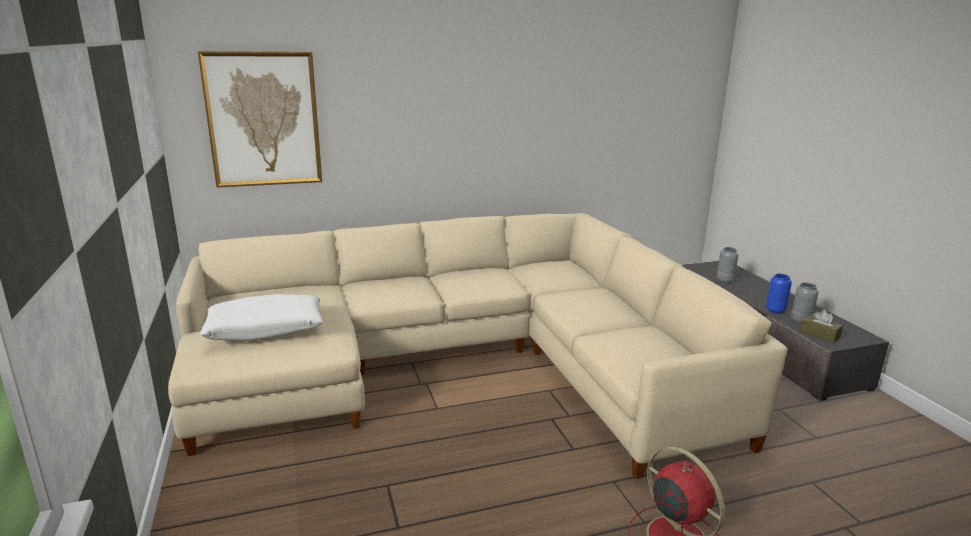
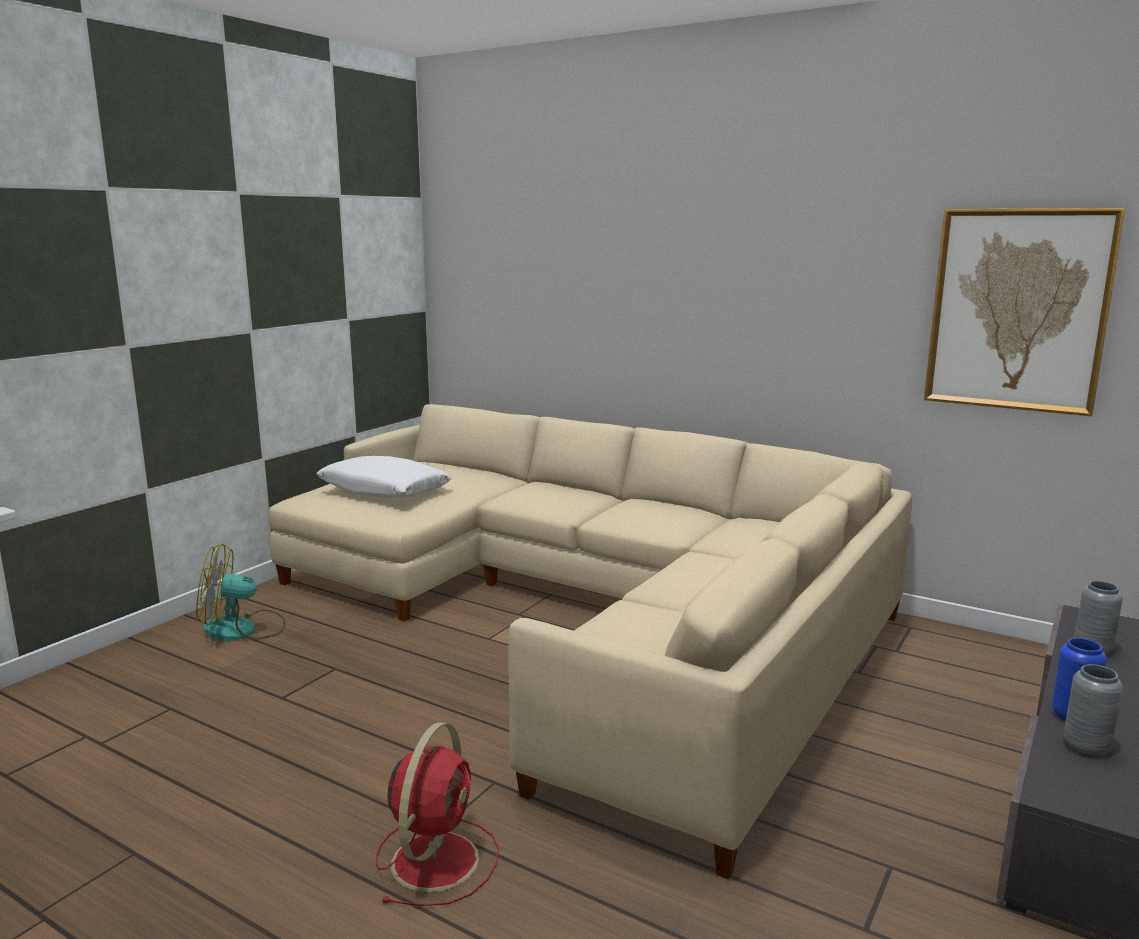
camera: 50 degrees right, 5 degrees down
picture [198,51,322,188] -> picture moved to [924,208,1125,416]
brown tissue box [800,310,843,343] -> none
none -> fan [196,544,286,642]

